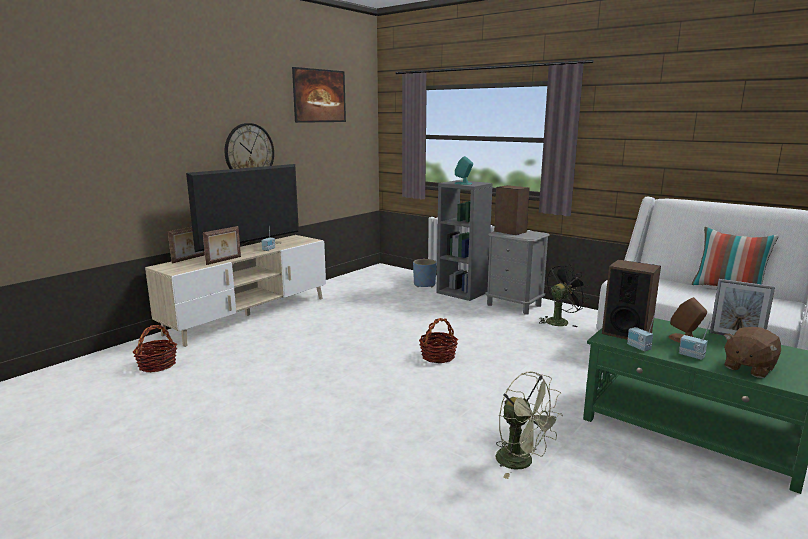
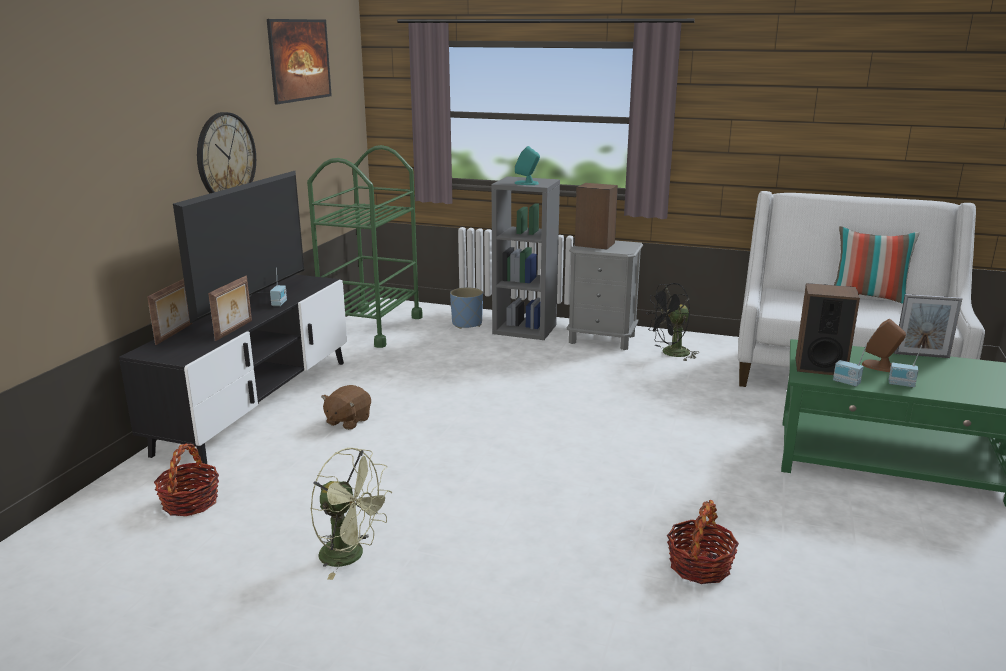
camera: 20 degrees left, 5 degrees up
beige tv stand [145,235,326,347] -> black tv stand [119,274,347,466]
basket [419,318,458,363] -> basket moved to [667,500,739,584]
green fan [496,371,563,479] -> green fan moved to [310,448,392,580]
black fan [539,264,588,327] -> black fan turned 150 degrees counterclockwise [646,283,699,361]
brown plush toy [724,327,781,378] -> brown plush toy moved to [321,385,371,430]
none -> green cart [307,145,423,348]

